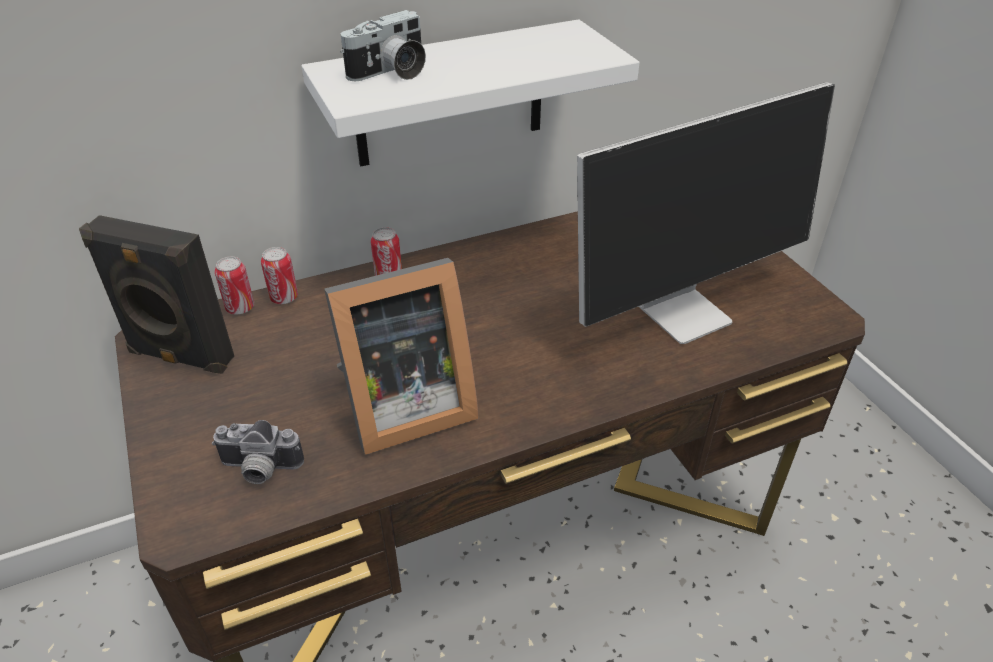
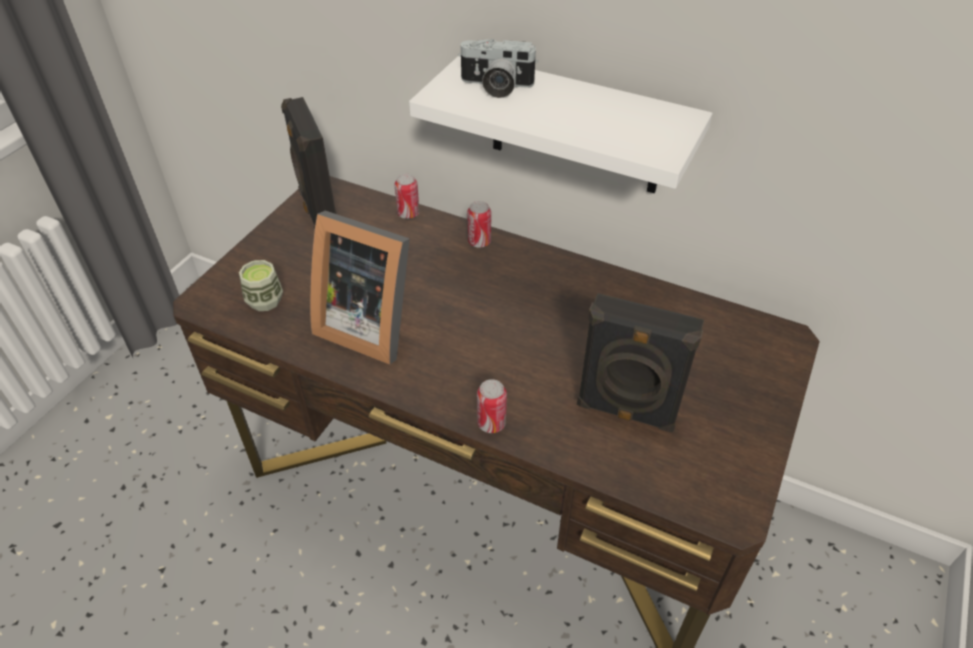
camera: 50 degrees right, 5 degrees up
camera [212,420,304,484] -> cup [239,260,283,311]
can [215,257,254,314] -> can moved to [477,379,507,433]
monitor [577,82,835,344] -> black speaker [577,293,704,433]

